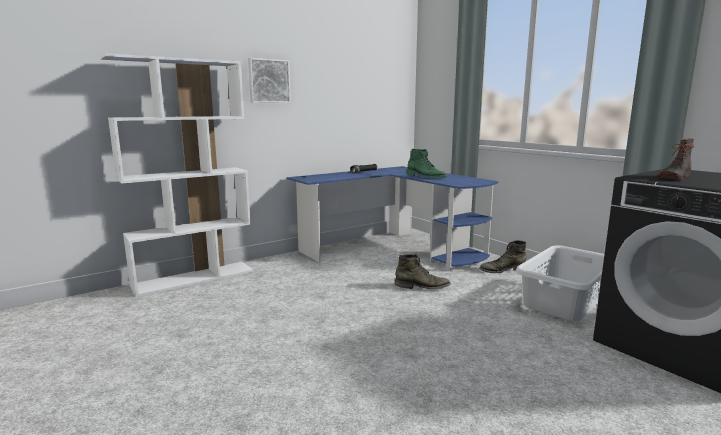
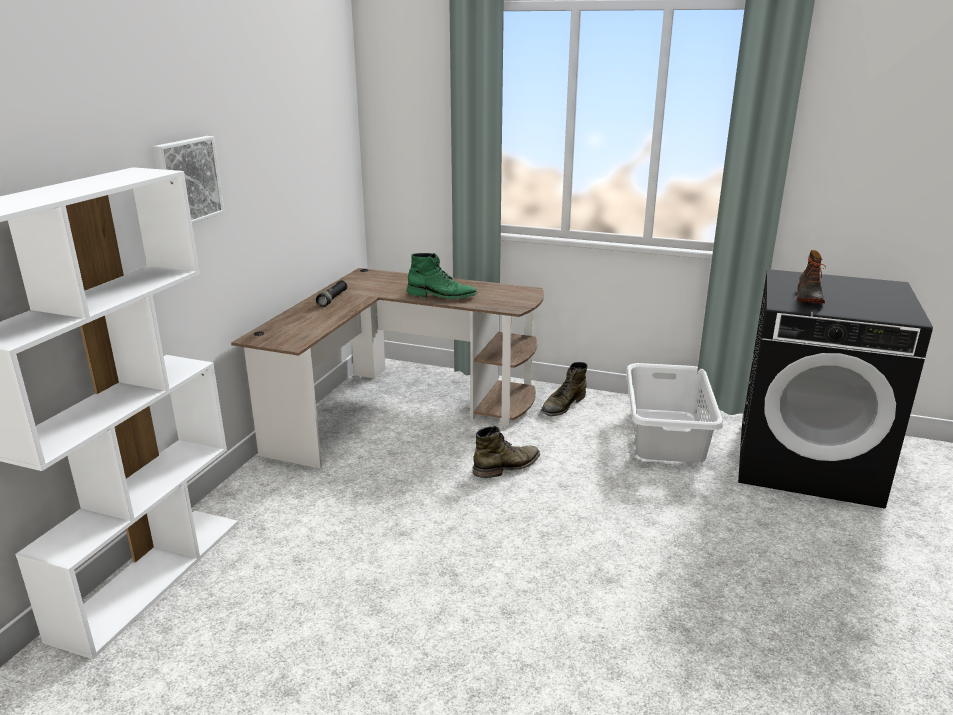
camera: 35 degrees left, 10 degrees up
blue desk [287,166,498,270] -> brown desk [231,268,544,469]

